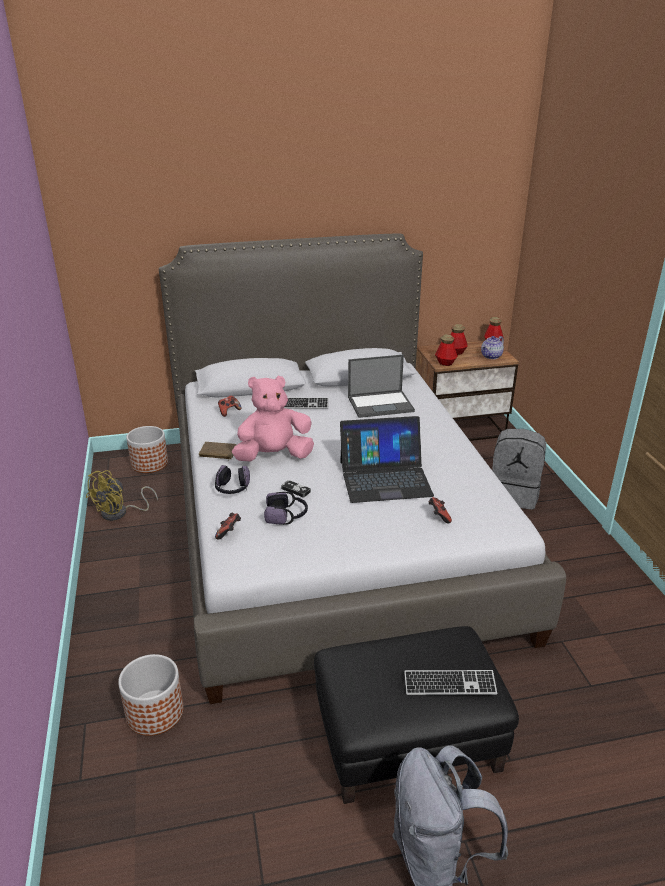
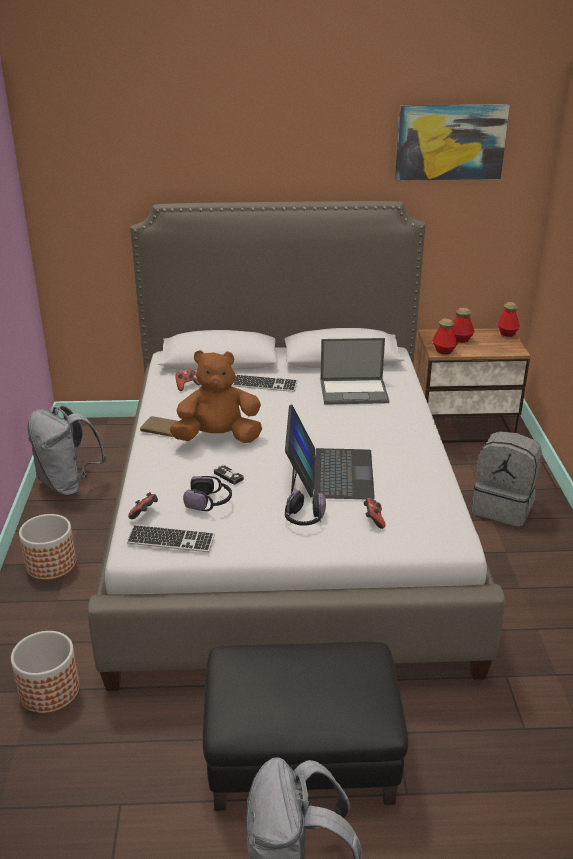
camera: 10 degrees right, 0 degrees up
yellow fan [86,470,158,521] -> grey backpack [27,405,107,496]
planter [126,426,168,473] -> planter moved to [19,514,76,580]
headphones [215,465,250,494] -> headphones moved to [285,489,326,526]
pink plush toy [232,376,314,462] -> brown plush toy [170,350,262,443]
laptop [340,416,434,503] -> laptop turned 90 degrees counterclockwise [285,405,375,499]
keyboard [404,670,497,695] -> keyboard moved to [127,524,215,552]
teapot [481,336,504,359] -> none
none -> picture [395,104,510,181]

